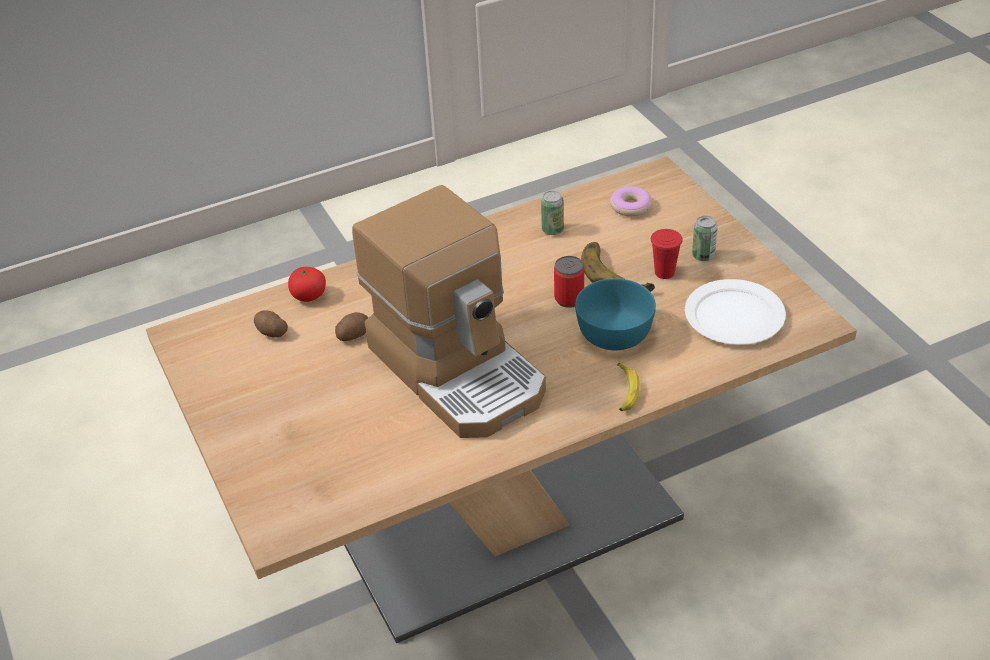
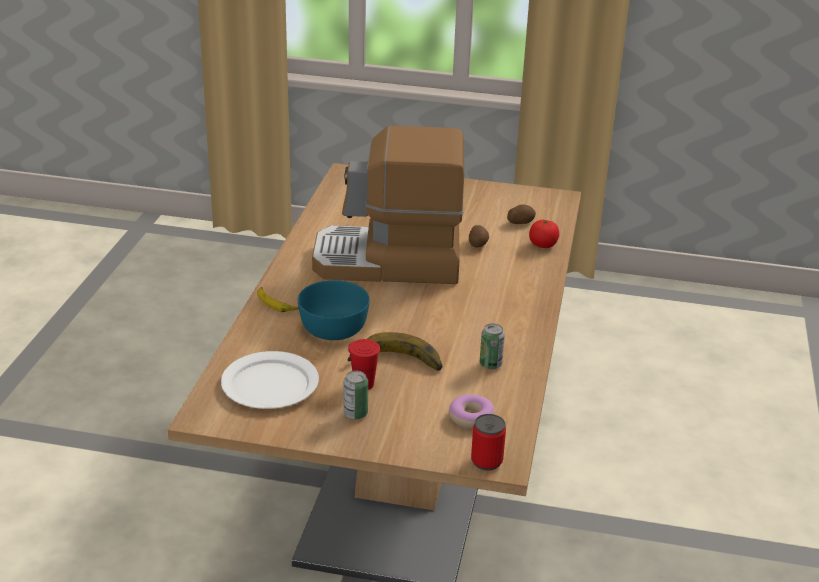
camera: 125 degrees right, 10 degrees down
can [554,256,584,308] -> can moved to [471,414,506,470]

